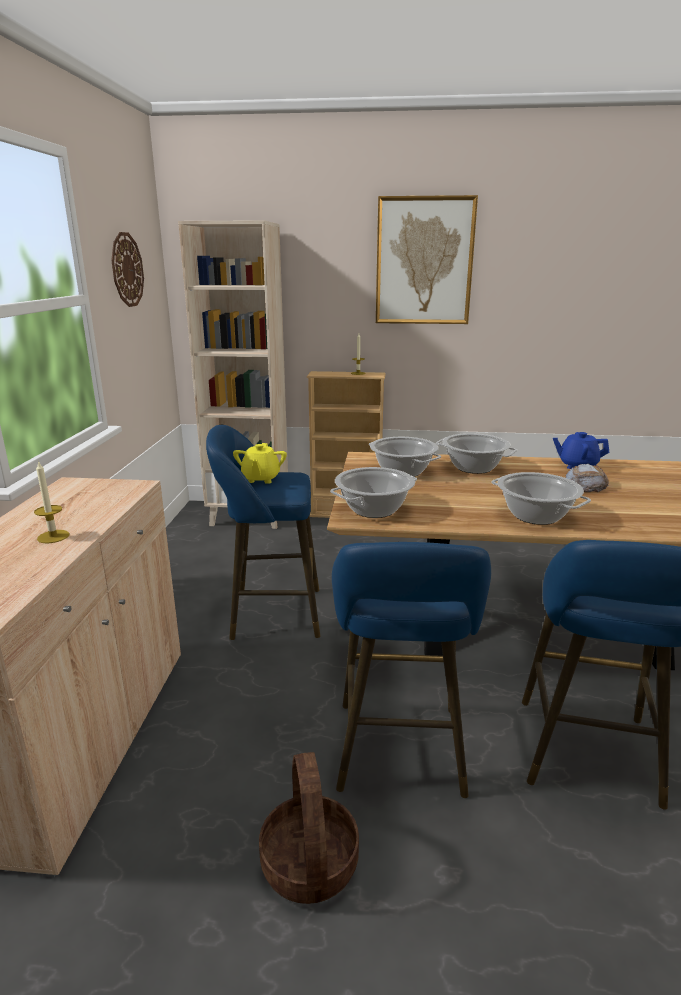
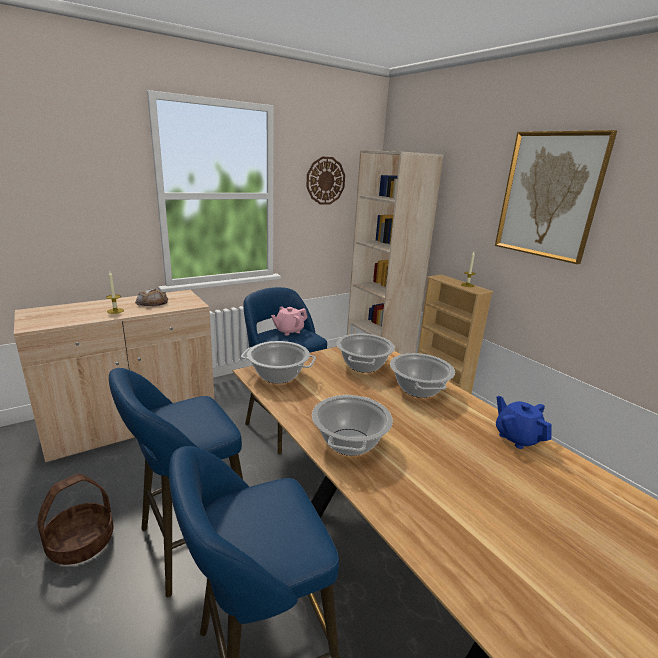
camera: 50 degrees right, 0 degrees up
yellow teapot [233,443,287,484] -> pink teapot [271,307,308,336]
bread [565,464,609,492] -> bread moved to [135,288,168,307]

